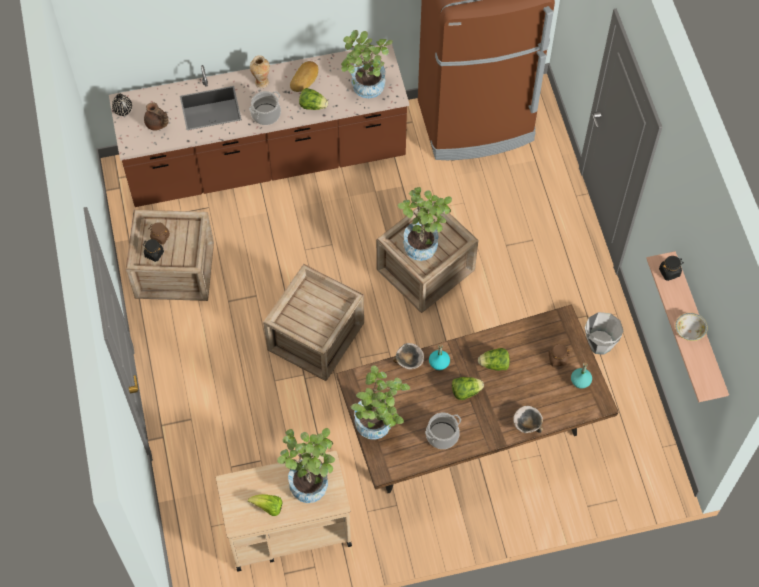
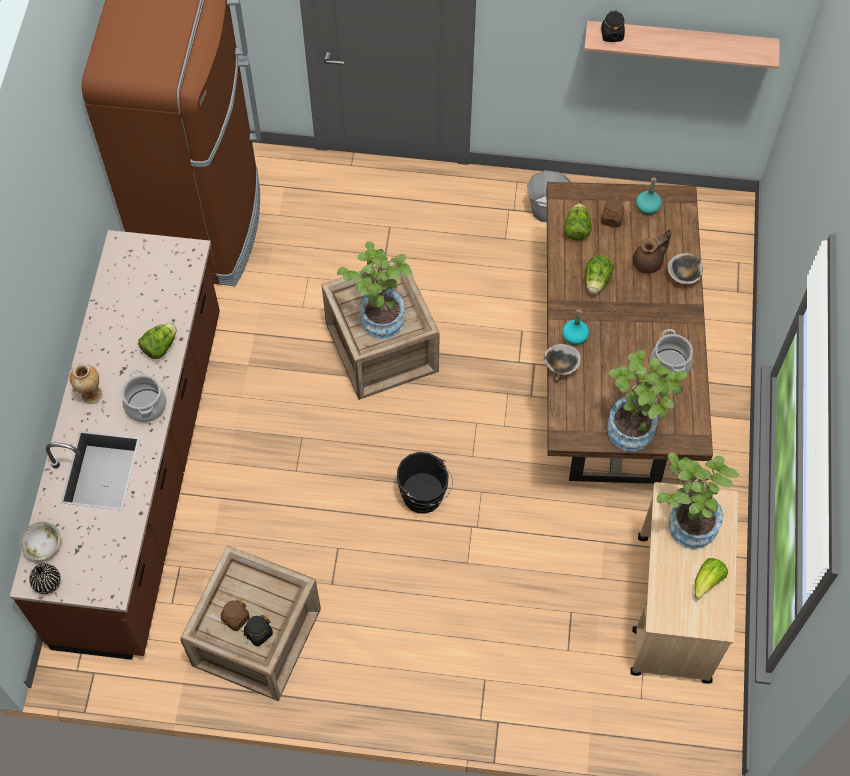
camera: 70 degrees left, 0 degrees up
brown teapot [144,103,168,130] -> brown teapot moved to [633,229,672,274]
crate [263,264,364,381] -> black bucket [397,452,453,514]
bread [290,61,318,92] -> none
potted plant [341,30,393,98] -> none
lettuce [452,377,484,400] -> lettuce moved to [564,204,592,241]
bowl [675,313,708,341] -> bowl moved to [20,522,61,560]

